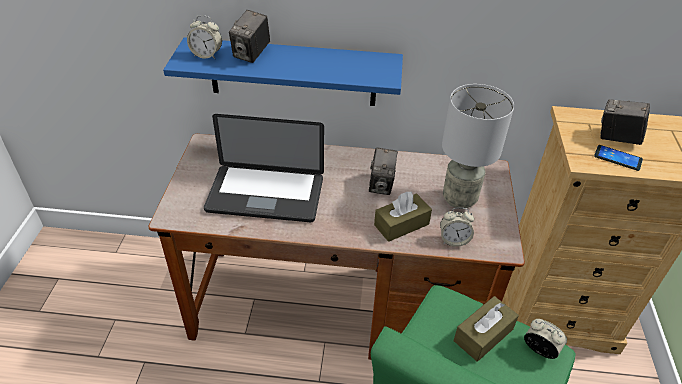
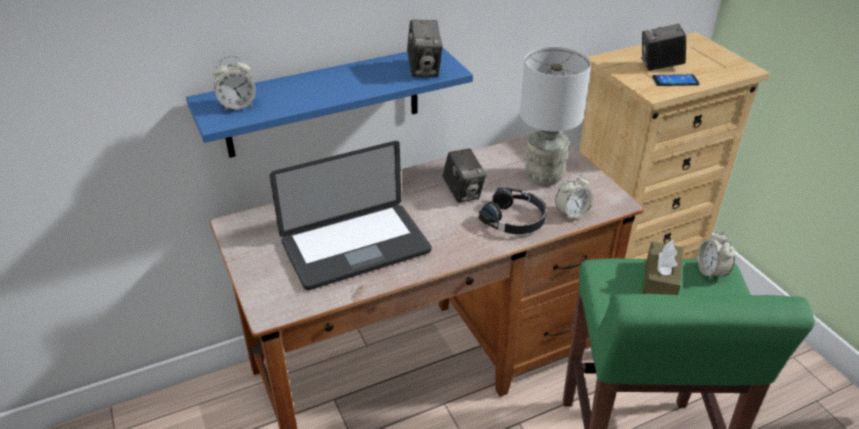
camera: 30 degrees left, 5 degrees down
camera [229,10,270,63] -> camera moved to [407,20,443,77]
brown tissue box [374,192,432,242] -> black headphones [479,188,547,234]
alarm clock [524,319,567,359] -> alarm clock turned 105 degrees counterclockwise [697,231,735,281]

